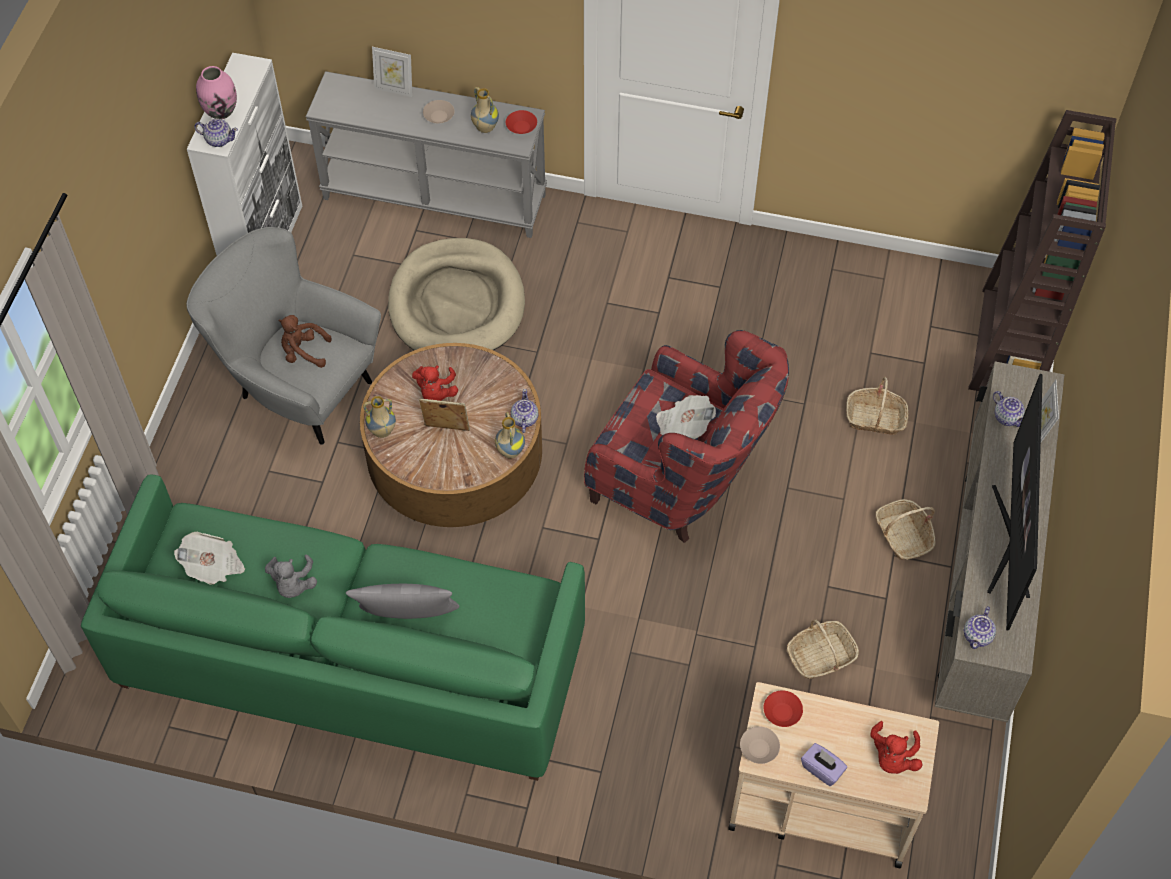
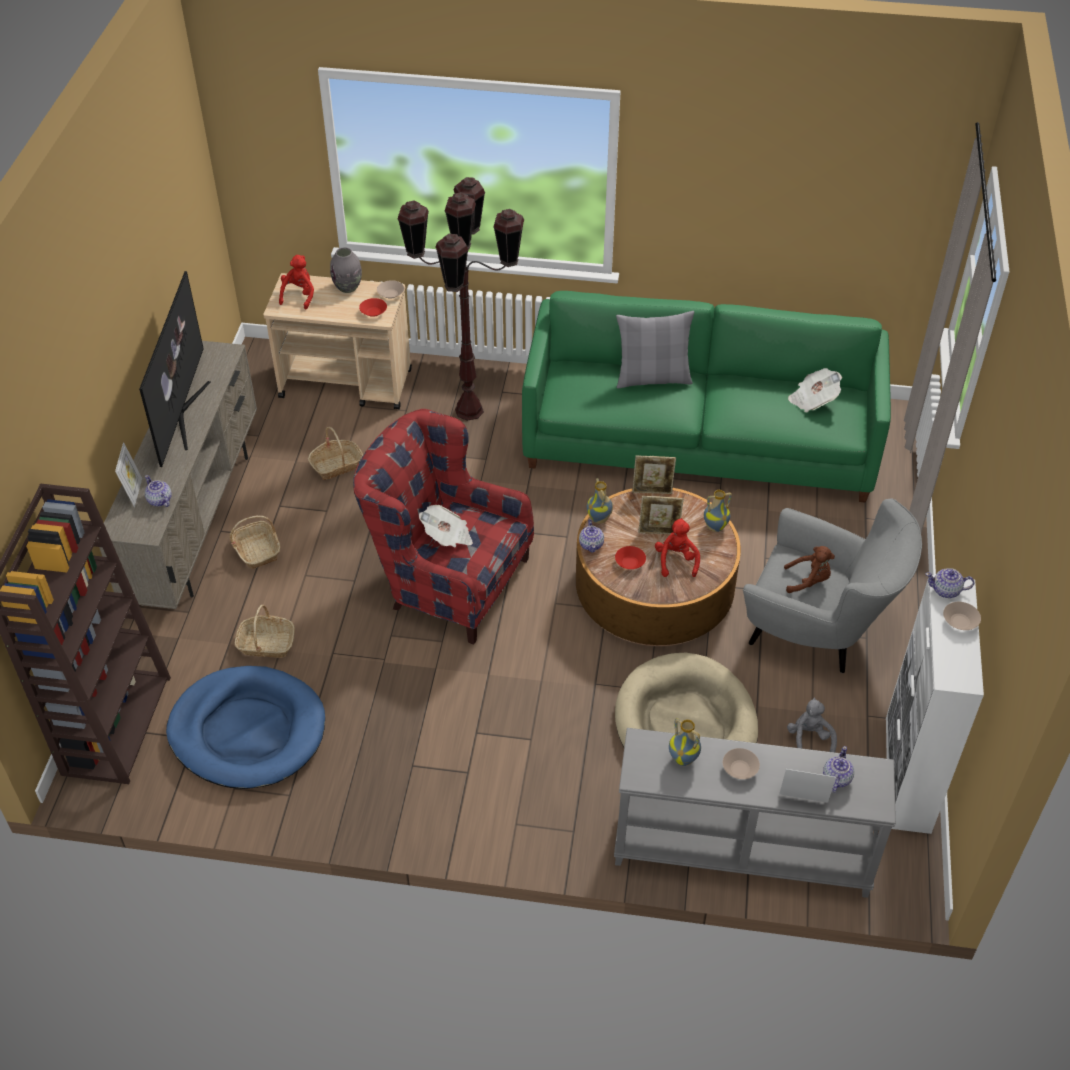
camera: 175 degrees right, 10 degrees down
pink vase [196,66,237,119] -> beige bowl [943,602,981,630]
grey plush toy [265,554,317,598] -> grey plush toy moved to [787,698,837,752]
red bowl [506,110,537,134] -> red bowl moved to [615,546,646,569]
purple tissue box [801,743,847,786] -> grey vase [330,247,362,293]
teapot [964,606,996,649] -> teapot moved to [823,746,854,793]
none -> blue dog bed [166,666,325,789]
none -> brown floor lamp [398,177,524,421]
none -> picture frame [632,455,676,494]

